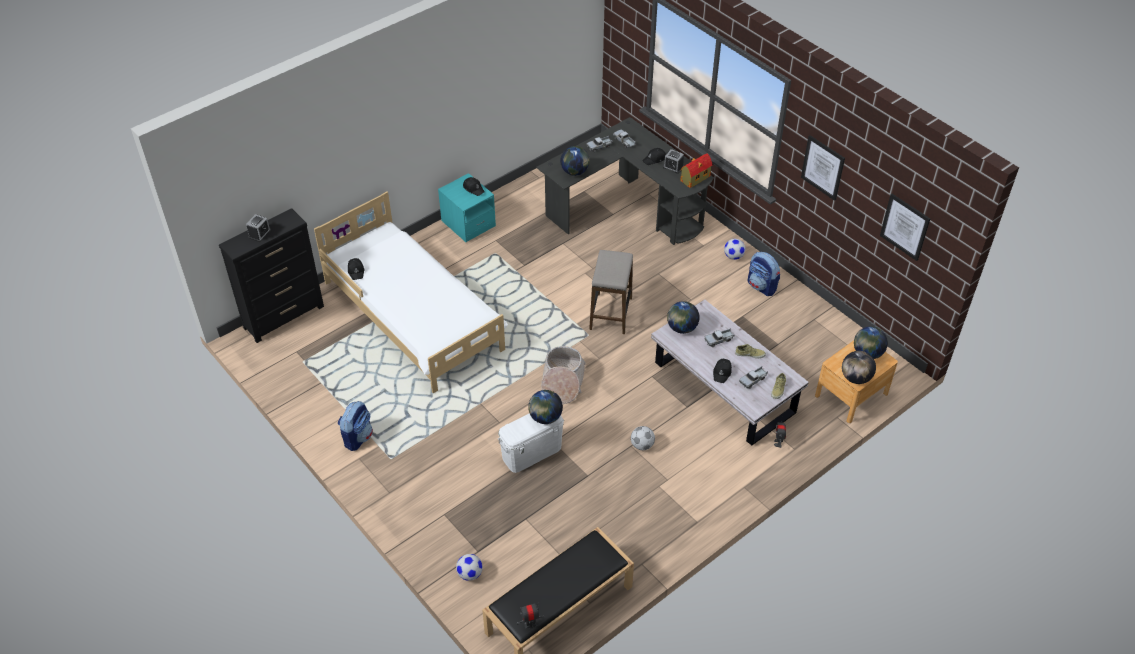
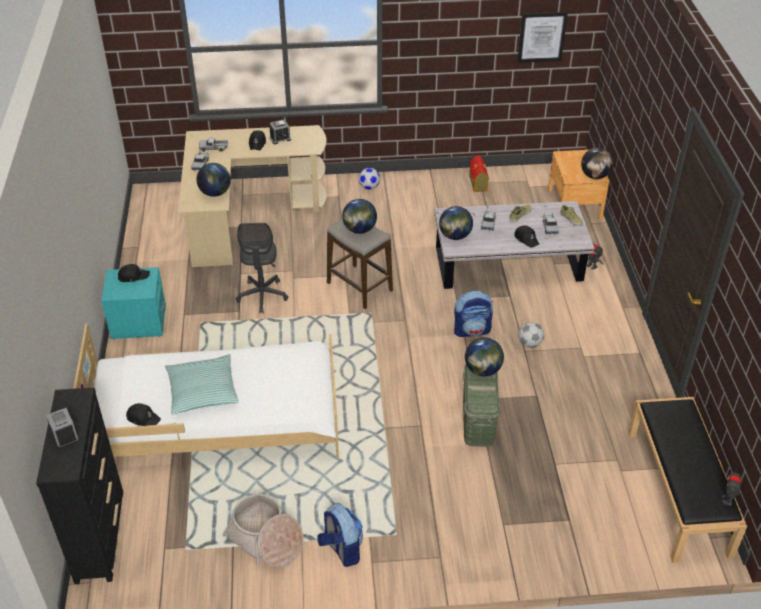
camera: 55 degrees left, 5 degrees down
football [456,554,483,581] -> none
white storage box [498,413,564,473] -> green storage box [463,364,500,447]
black desk [536,117,714,245] -> beige desk [178,125,327,267]
basket [541,346,586,404] -> basket moved to [223,494,304,568]
toy house [680,153,712,188] -> toy house moved to [469,155,489,192]
backpack [748,252,780,296] -> backpack moved to [454,290,493,337]
picture [801,135,845,201] -> none
globe [854,326,888,359] -> globe moved to [342,199,377,234]
none -> pillow [165,354,239,415]
none -> grey office chair [236,223,288,313]

